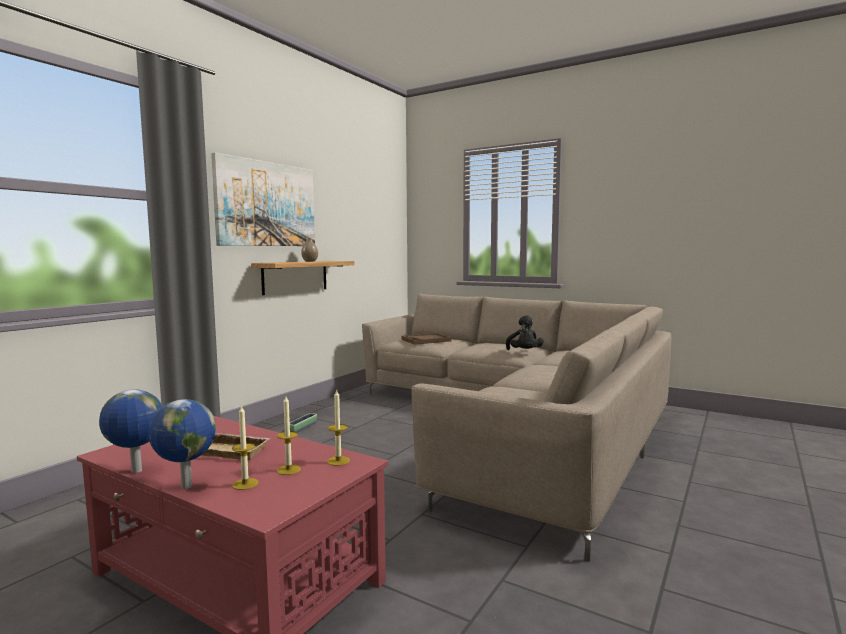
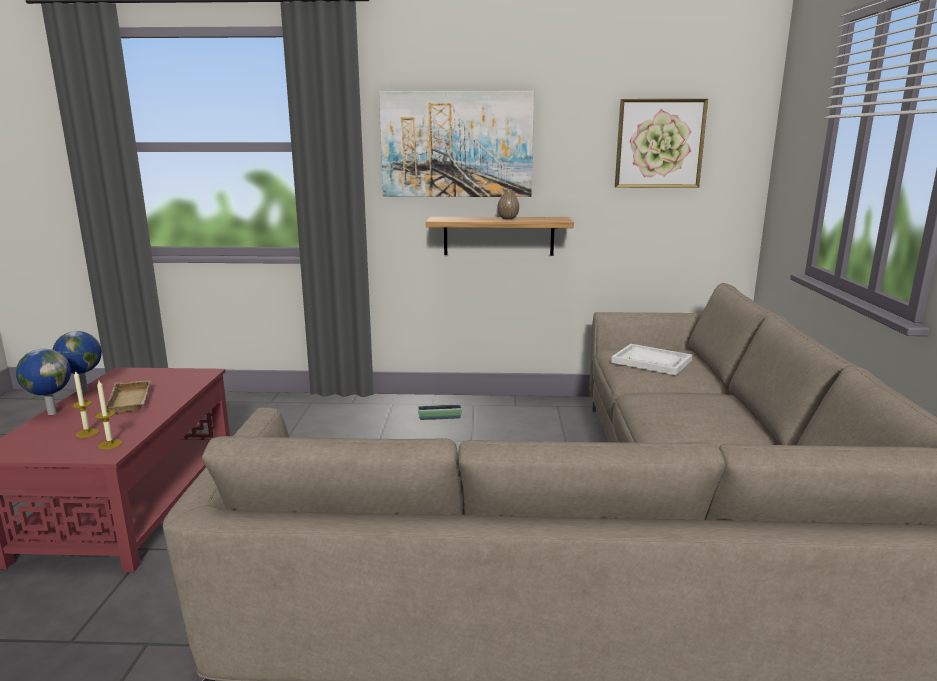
camera: 60 degrees right, 10 degrees up
candle [232,405,259,490] -> none
brown tray [401,333,452,345] -> white tray [611,344,692,375]
black plush toy [506,315,544,350] -> none
none -> picture [615,99,708,188]

